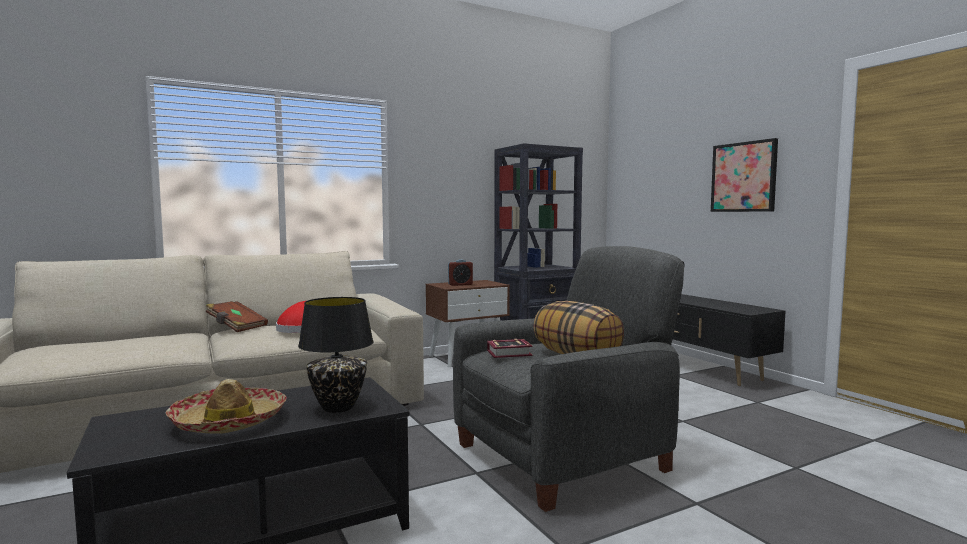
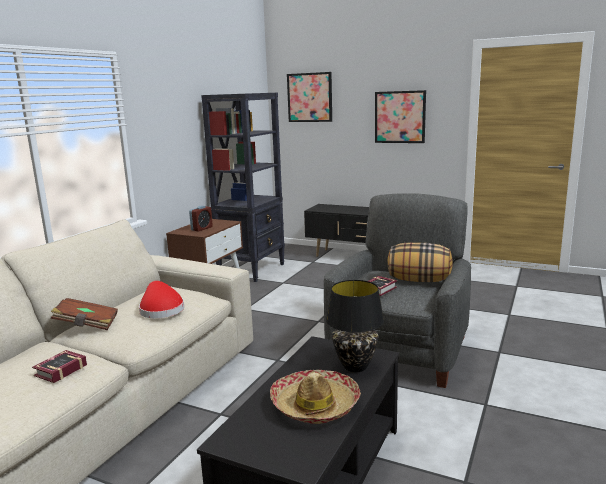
camera: 35 degrees left, 10 degrees up
none -> book [32,350,87,383]
none -> picture [287,72,332,122]

